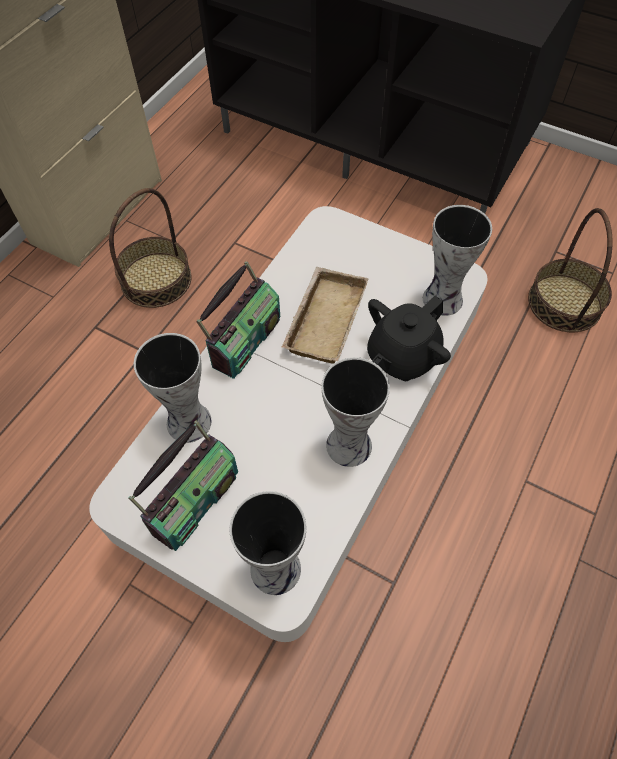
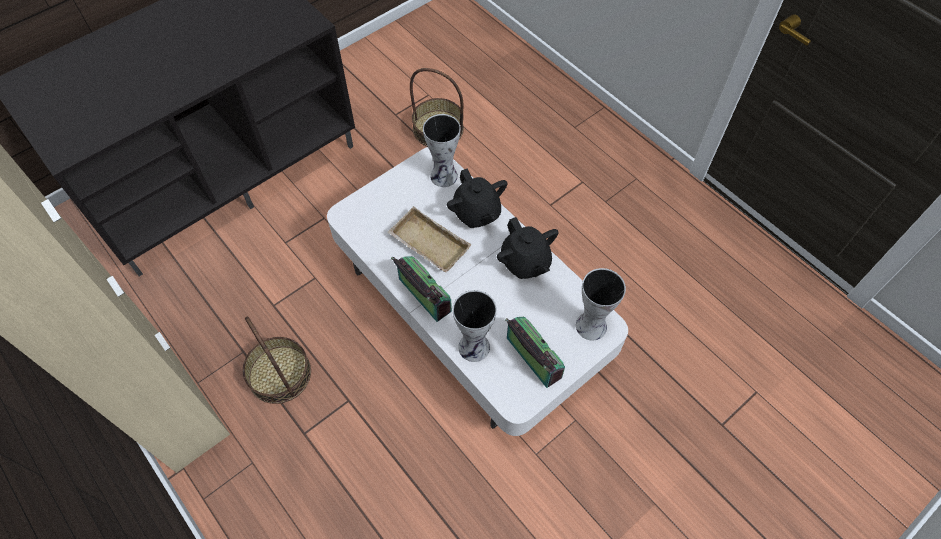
camera: 70 degrees left, 0 degrees up
vase [321,357,390,467] -> black teapot [497,217,559,279]

